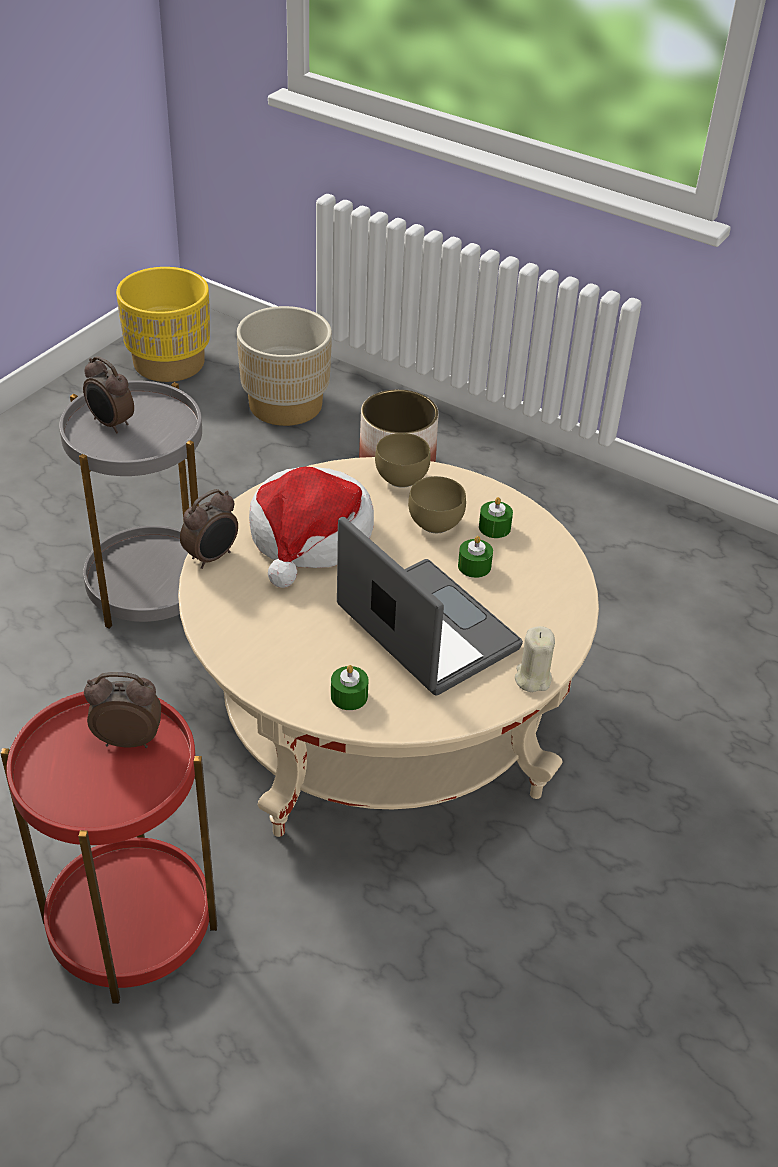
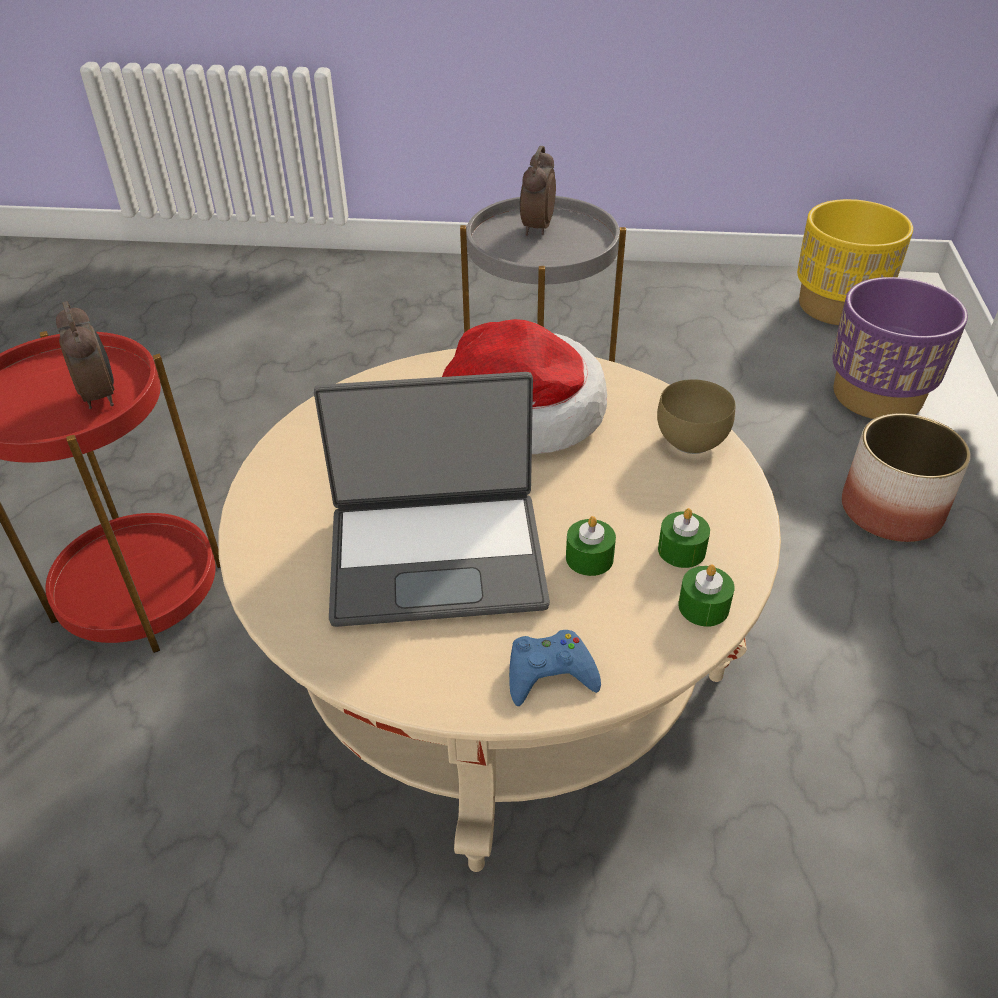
camera: 65 degrees right, 0 degrees up
alarm clock [180,489,238,569] -> none
beige planter [237,306,332,426] -> purple planter [832,277,968,419]
green candle [331,665,369,710] -> green candle moved to [678,564,734,627]
laptop [337,517,523,696] -> laptop turned 60 degrees clockwise [314,372,550,627]
brown bowl [408,476,466,533] -> none
beige candle [515,626,555,692] -> none
none -> blue game controller [509,630,601,706]

